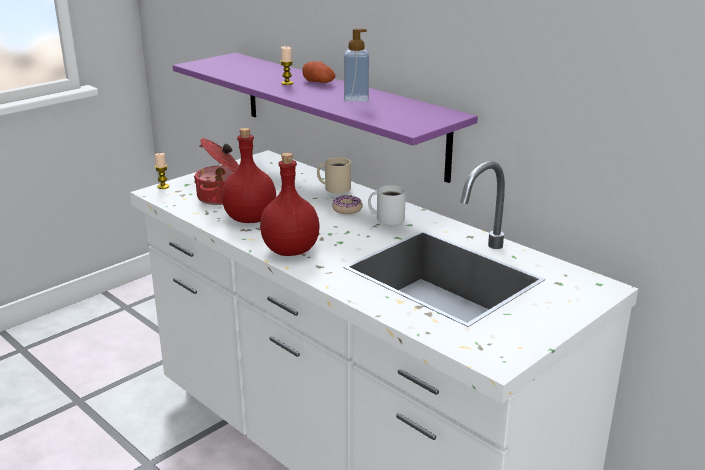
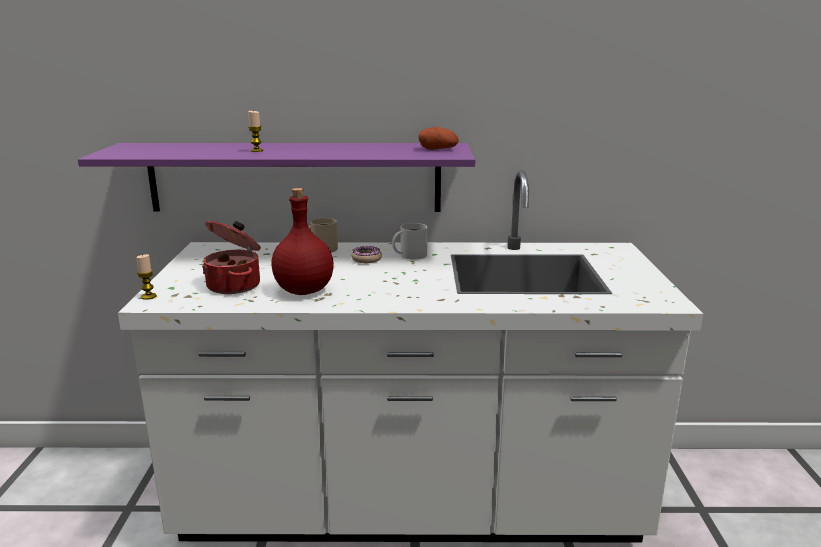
camera: 45 degrees left, 5 degrees down
red bottle [260,153,319,256] -> none
potato [302,61,335,83] -> potato moved to [419,127,459,150]
soap dispenser [344,29,369,102] -> none

